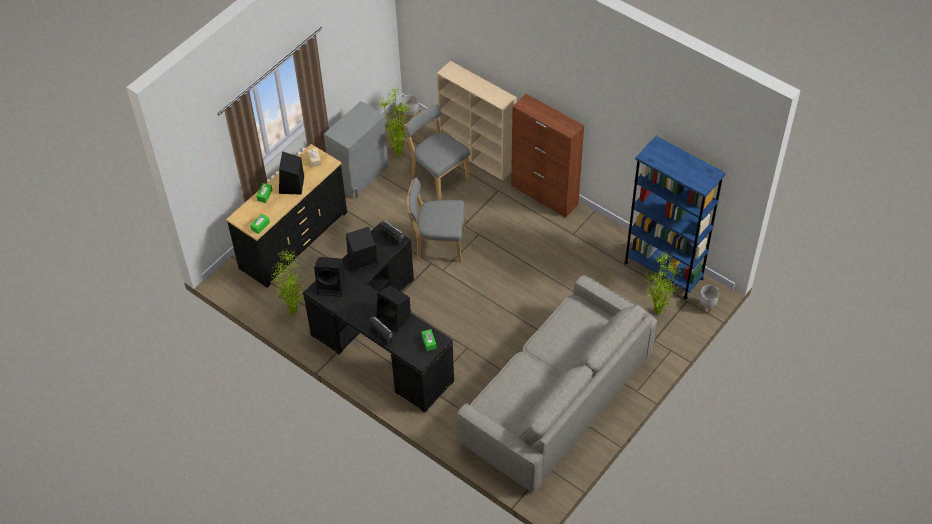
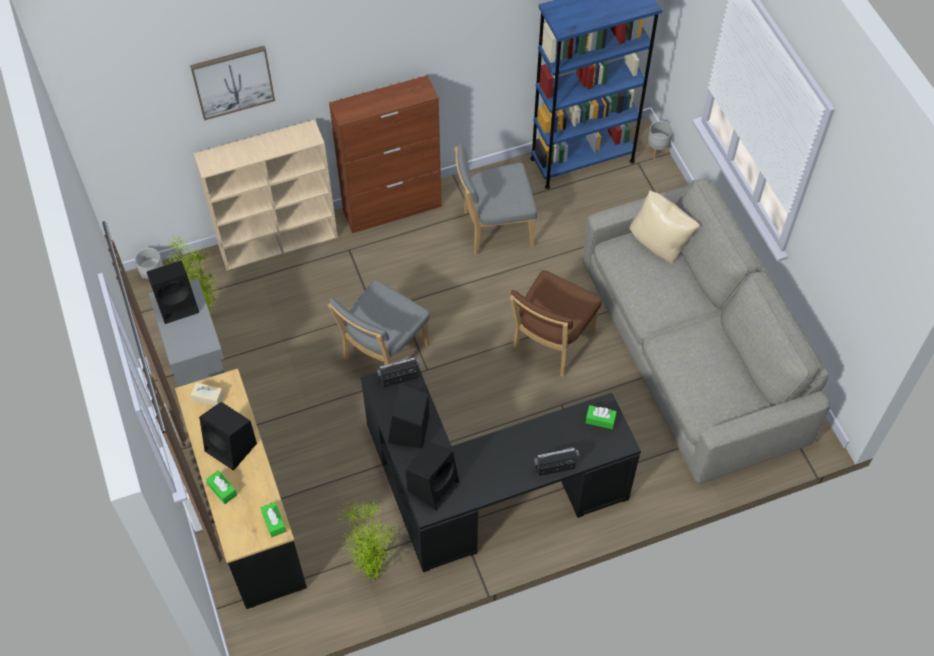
camera: 60 degrees left, 5 degrees up
black speaker [377,286,411,332] -> black speaker moved to [147,261,199,324]
grey chair [404,104,470,200] -> grey chair moved to [454,143,537,255]
potted plant [642,251,681,314] -> none
none -> picture [190,46,275,120]
none -> brown chair [510,270,602,377]
none -> beige pillow [629,190,700,263]

